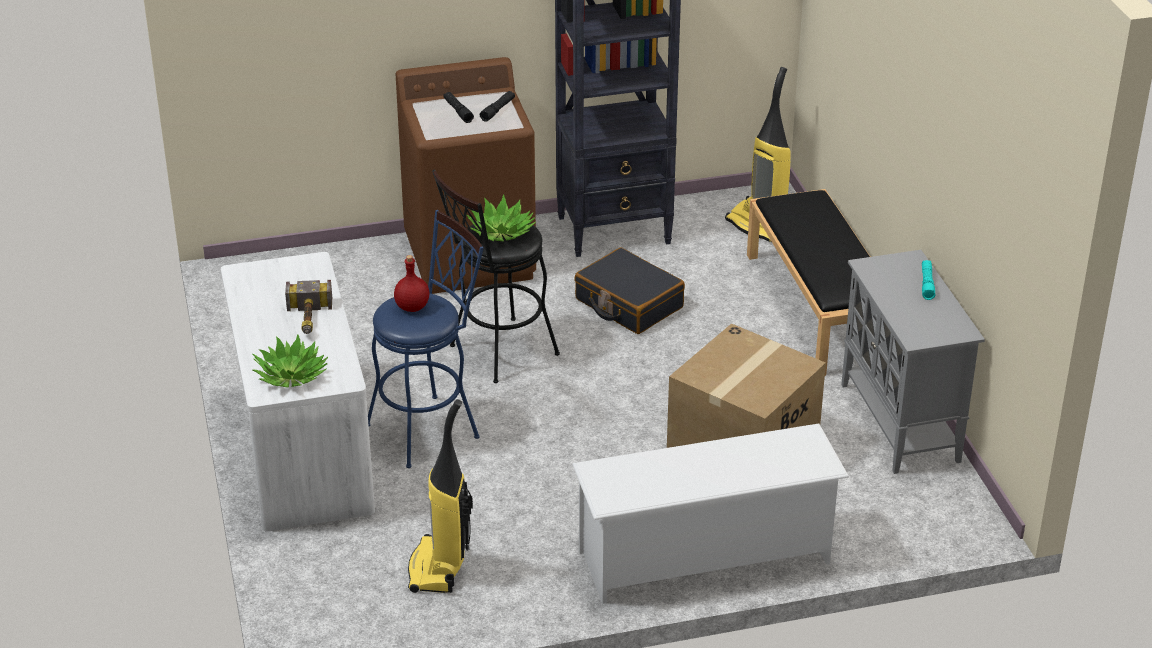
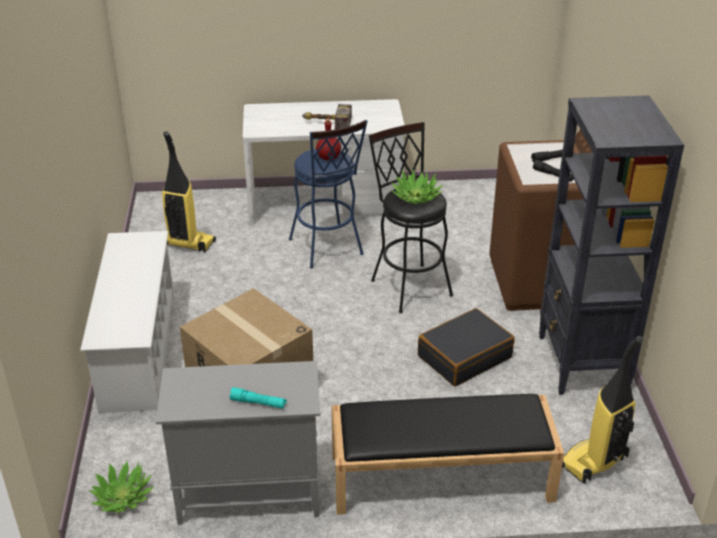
camera: 100 degrees right, 0 degrees up
potted plant [253,334,328,388] -> potted plant moved to [88,461,155,513]

